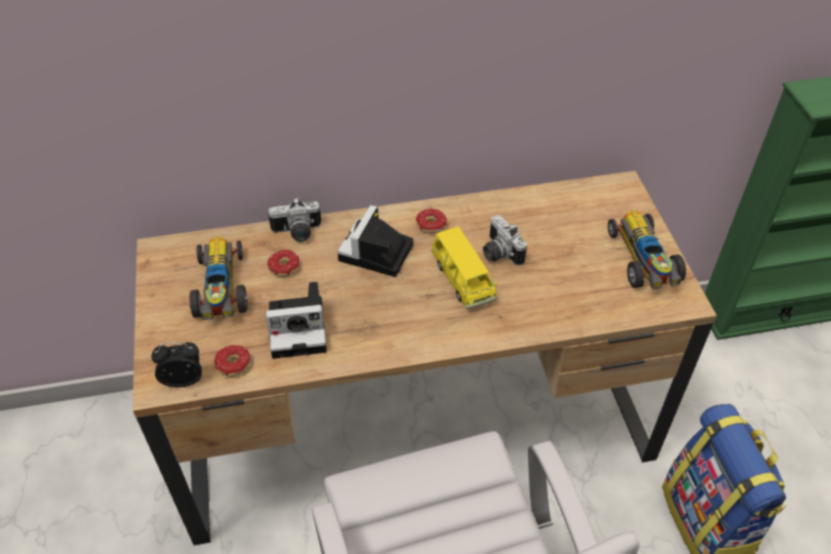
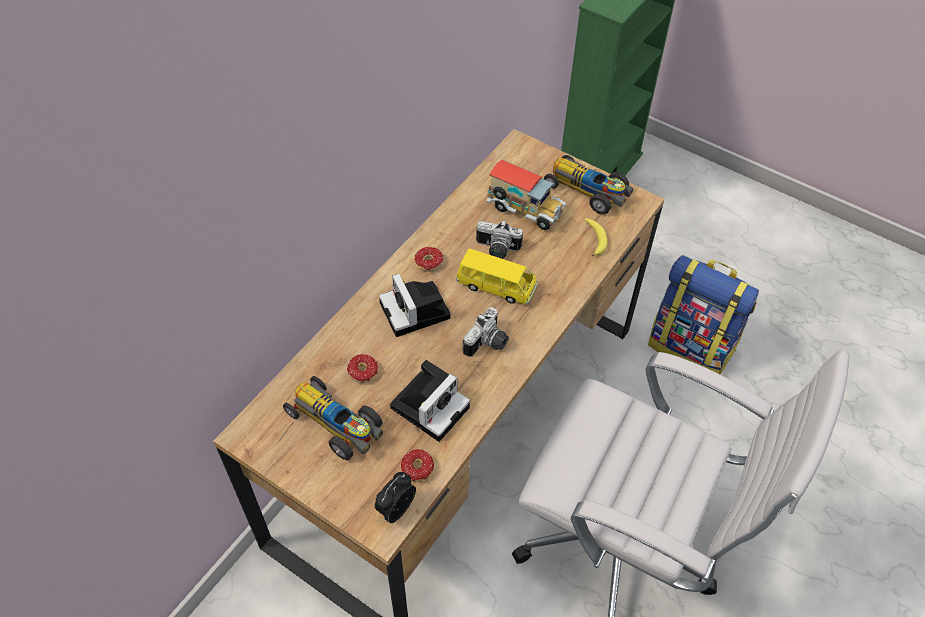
camera: 45 degrees left, 5 degrees up
camera [268,198,321,242] -> camera moved to [463,307,509,357]
none -> toy truck [486,160,566,230]
none -> banana [584,218,608,257]

